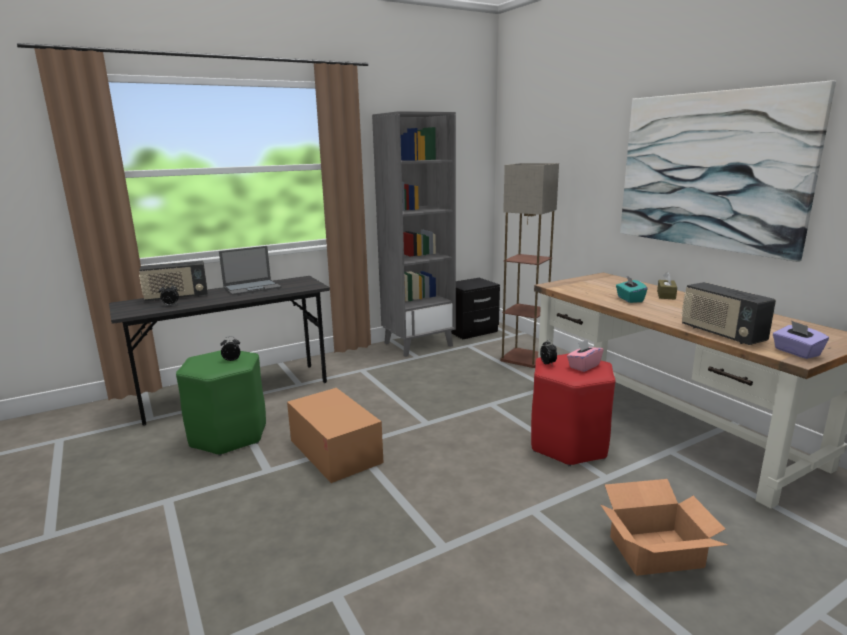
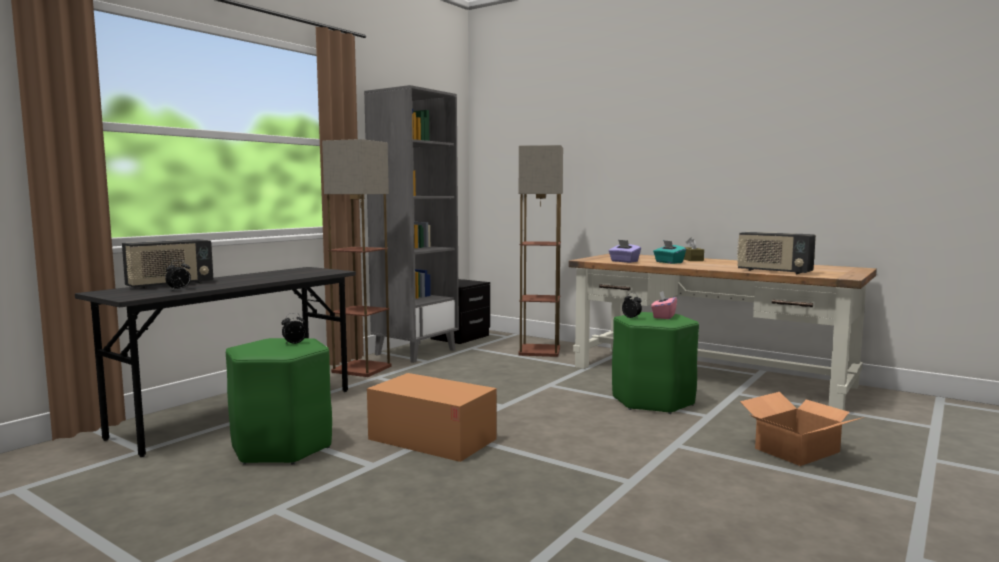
camera: 25 degrees left, 10 degrees down
laptop [219,246,281,295] -> none
red stool [531,353,615,466] -> green stool [612,312,699,414]
picture [620,81,836,262] -> none
purple tissue box [773,321,829,359] -> purple tissue box moved to [609,240,641,263]
none -> floor lamp [322,139,392,377]

